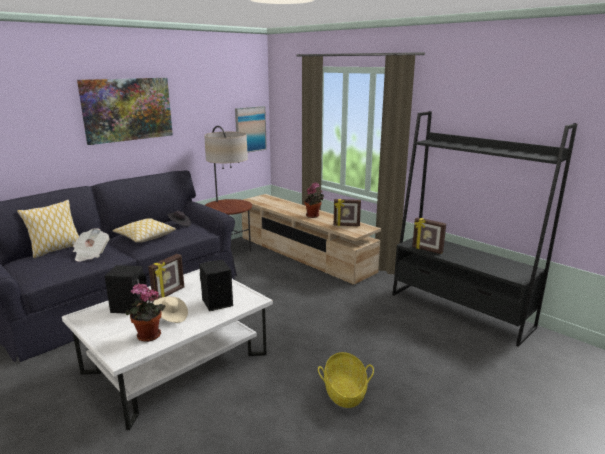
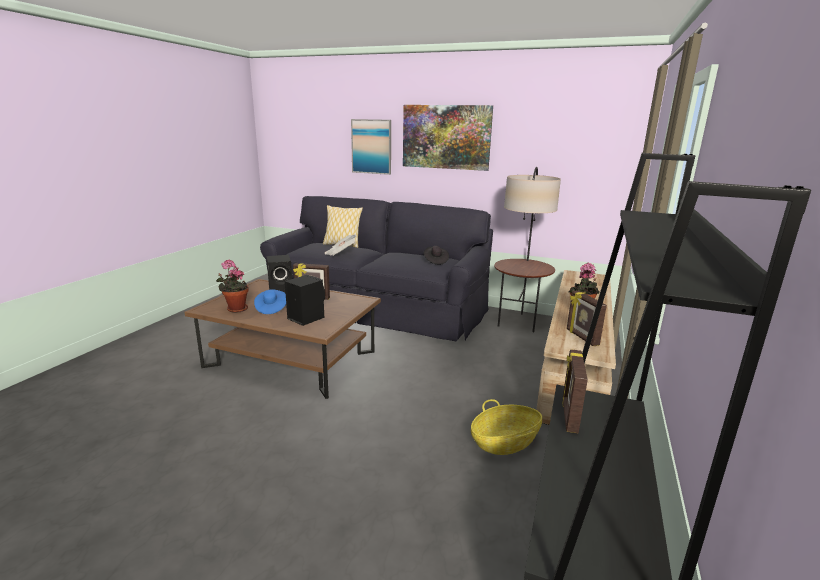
camera: 65 degrees right, 0 degrees up
white coffee table [62,269,273,430] -> brown coffee table [184,279,381,399]
pillow [112,218,176,243] -> none
beige hat [153,297,188,323] -> blue hat [254,289,286,314]
picture [235,106,267,153] -> picture moved to [351,119,391,175]
basket [318,352,374,408] -> basket moved to [471,399,542,455]

